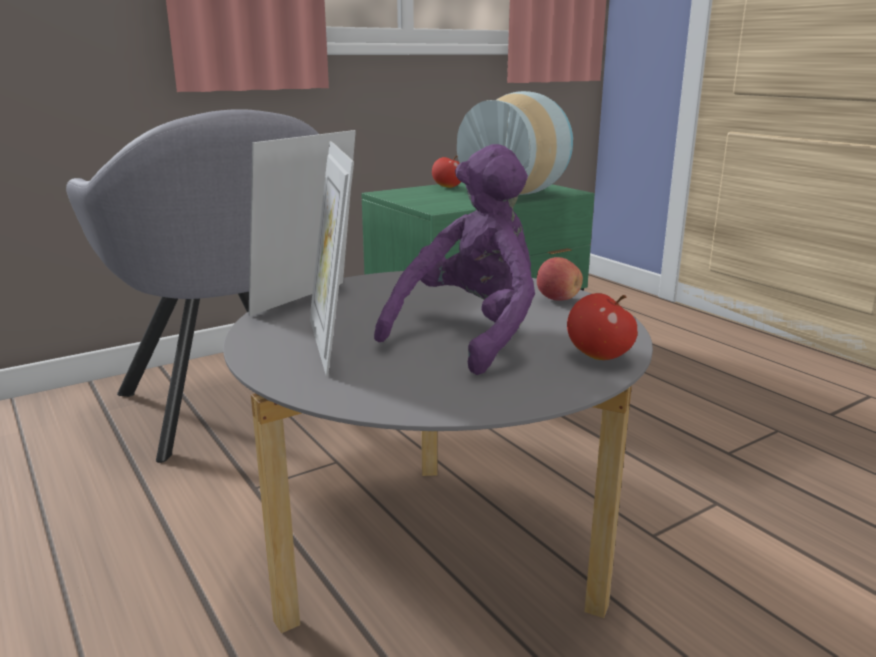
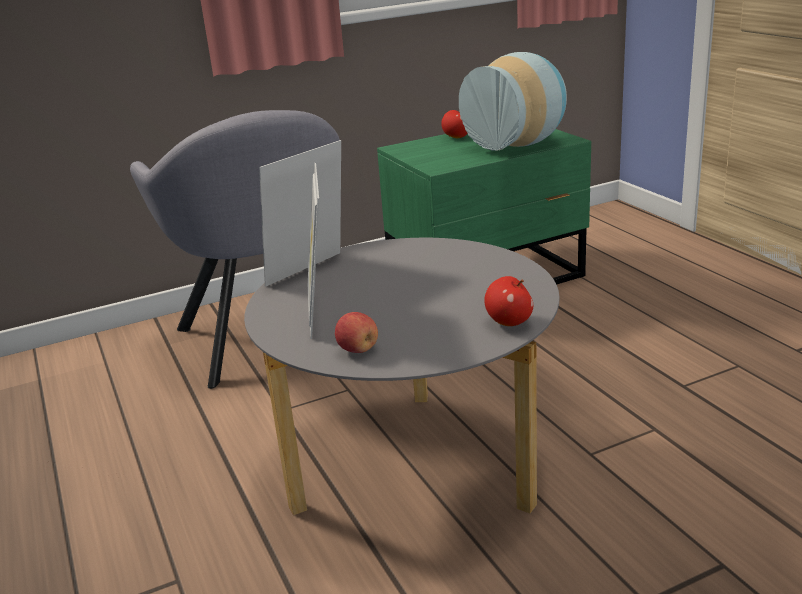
camera: 10 degrees right, 5 degrees up
purple plush toy [374,144,535,375] -> none
apple [537,257,583,301] -> apple moved to [335,312,378,353]

